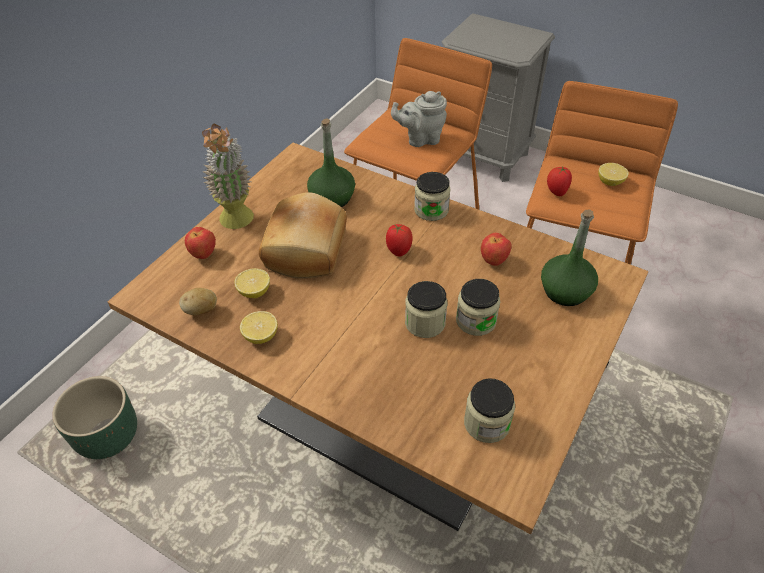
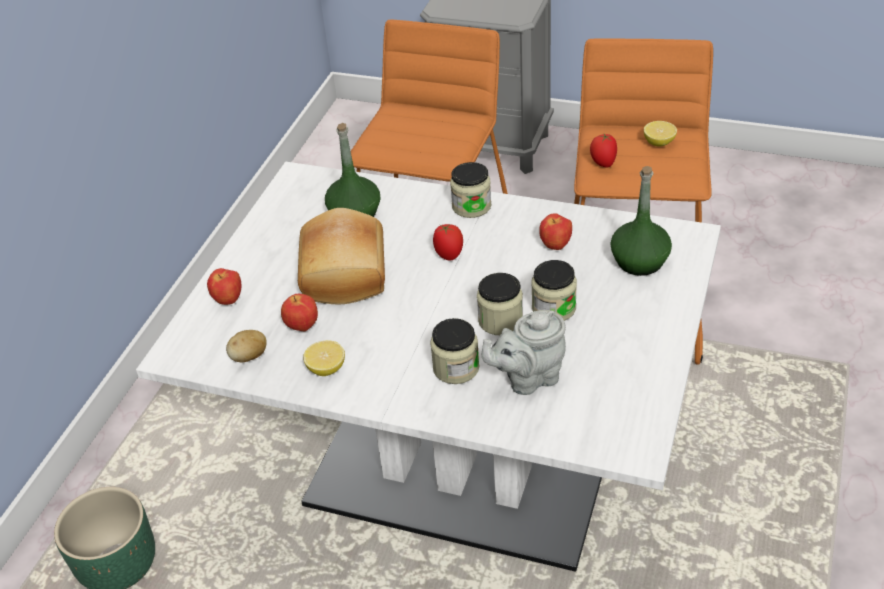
camera: 10 degrees left, 5 degrees down
brown dining table [108,143,649,534] -> white dining table [136,162,721,572]
potted plant [202,123,254,229] -> none
lemon [234,268,270,298] -> apple [281,294,318,331]
grey teapot [391,91,447,147] -> grey teapot moved to [482,310,566,395]
jar [464,378,515,443] -> jar moved to [430,318,479,384]

